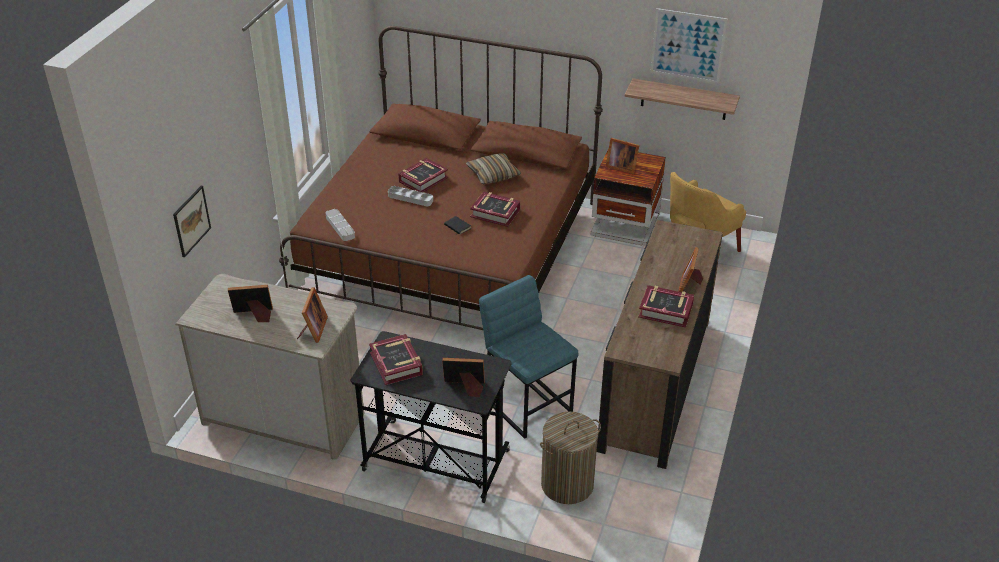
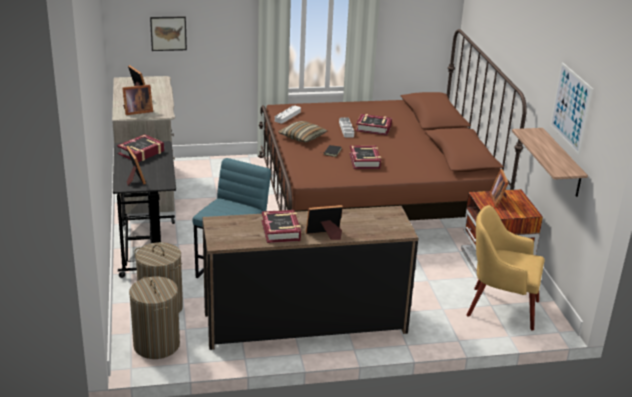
camera: 60 degrees right, 10 degrees down
pillow [466,153,521,185] -> pillow moved to [278,121,328,142]
none -> laundry basket [129,277,180,359]

